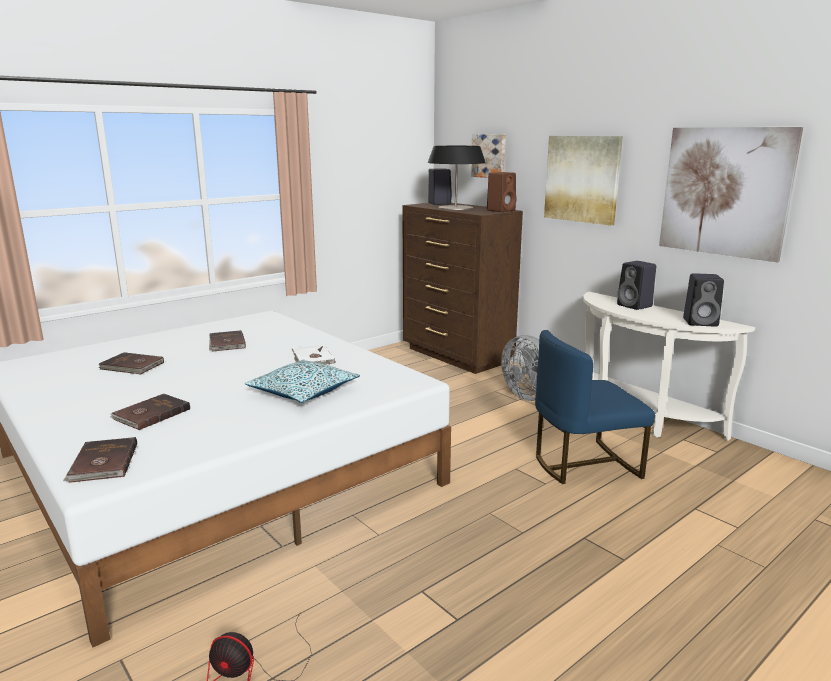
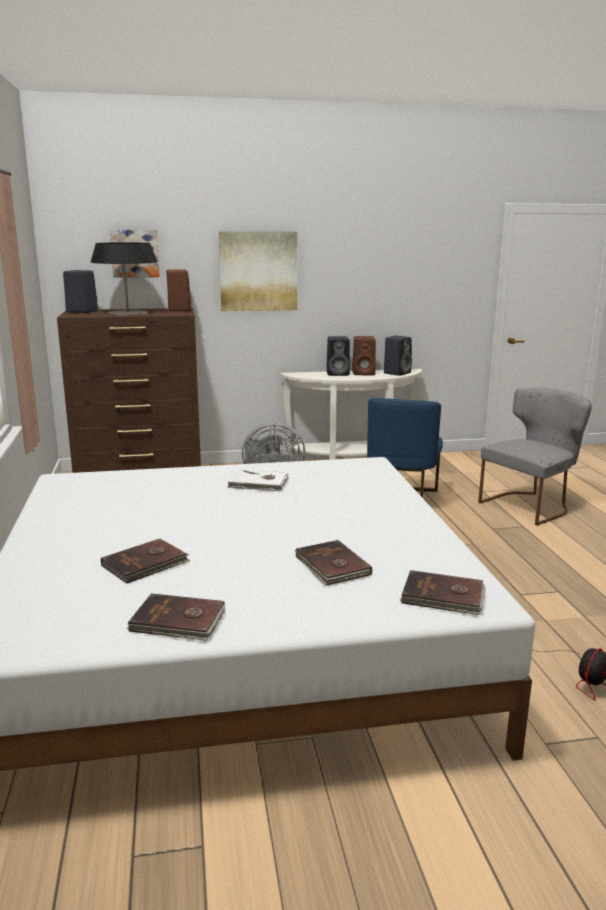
camera: 60 degrees left, 0 degrees up
brown book [209,330,246,352] -> brown book moved to [127,593,226,641]
pillow [245,360,360,403] -> none
picture [659,127,803,263] -> none
none -> brown speaker [352,336,376,375]
none -> grey chair [478,388,592,526]

